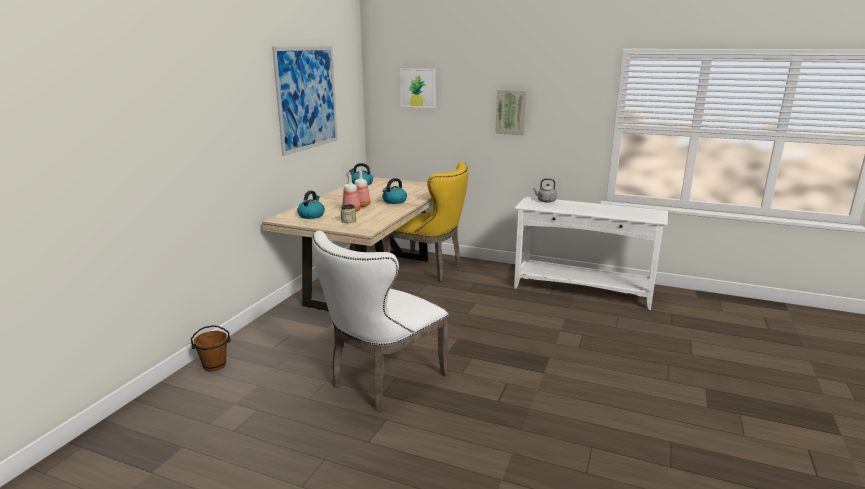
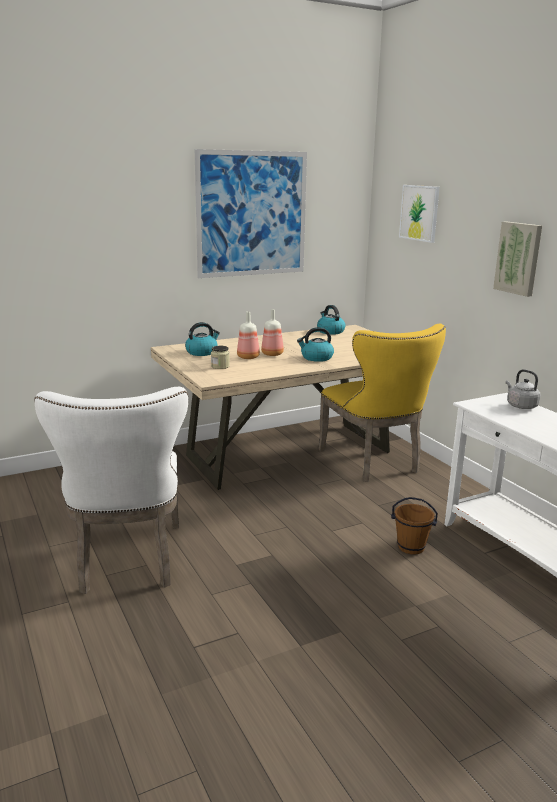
camera: 40 degrees right, 0 degrees up
brown bucket [191,325,230,372] -> brown bucket moved to [391,497,438,555]
white chair [312,231,449,411] -> white chair turned 90 degrees counterclockwise [34,387,188,594]

